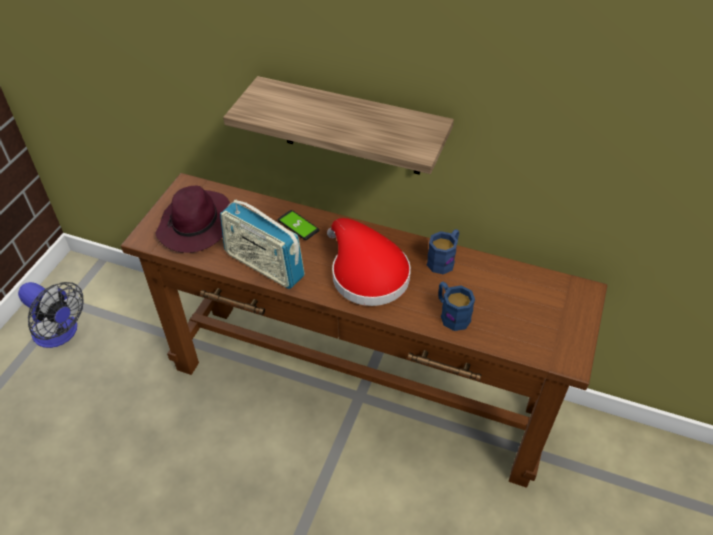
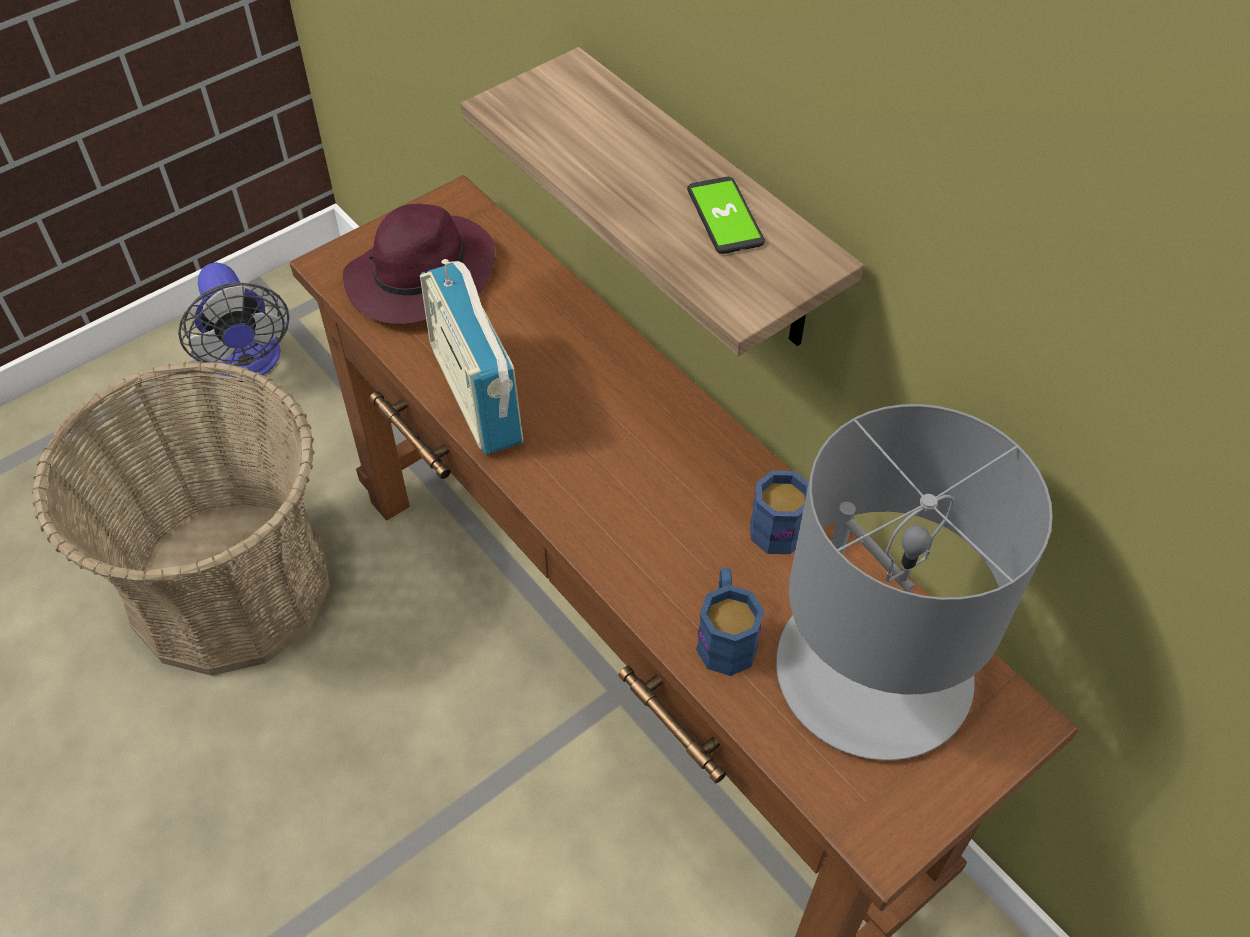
camera: 30 degrees right, 5 degrees up
phone [278,210,319,240] -> phone moved to [687,177,765,254]
red hat [327,218,411,306] -> none
none -> basket [32,361,330,676]
none -> grey table lamp [776,404,1053,760]

